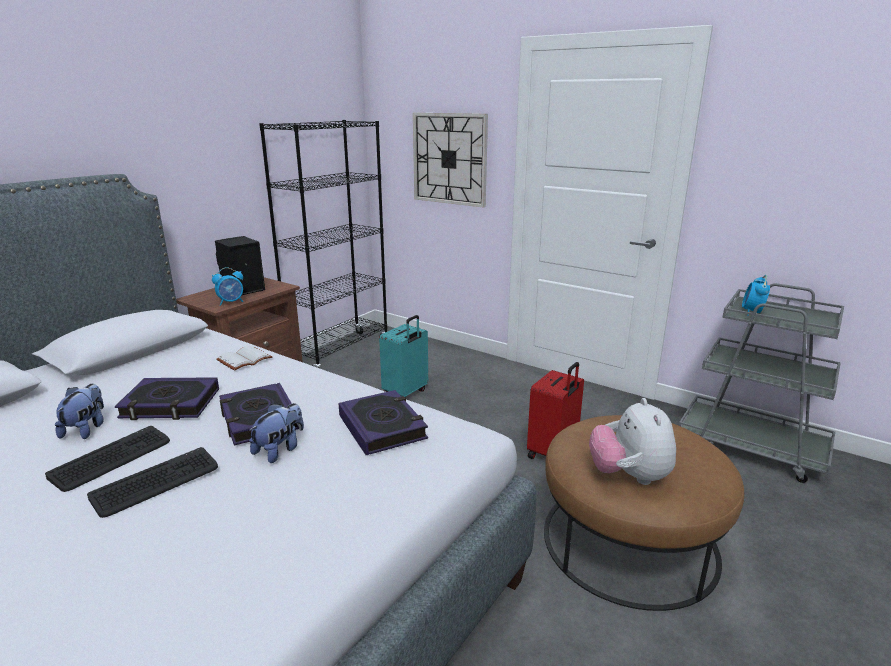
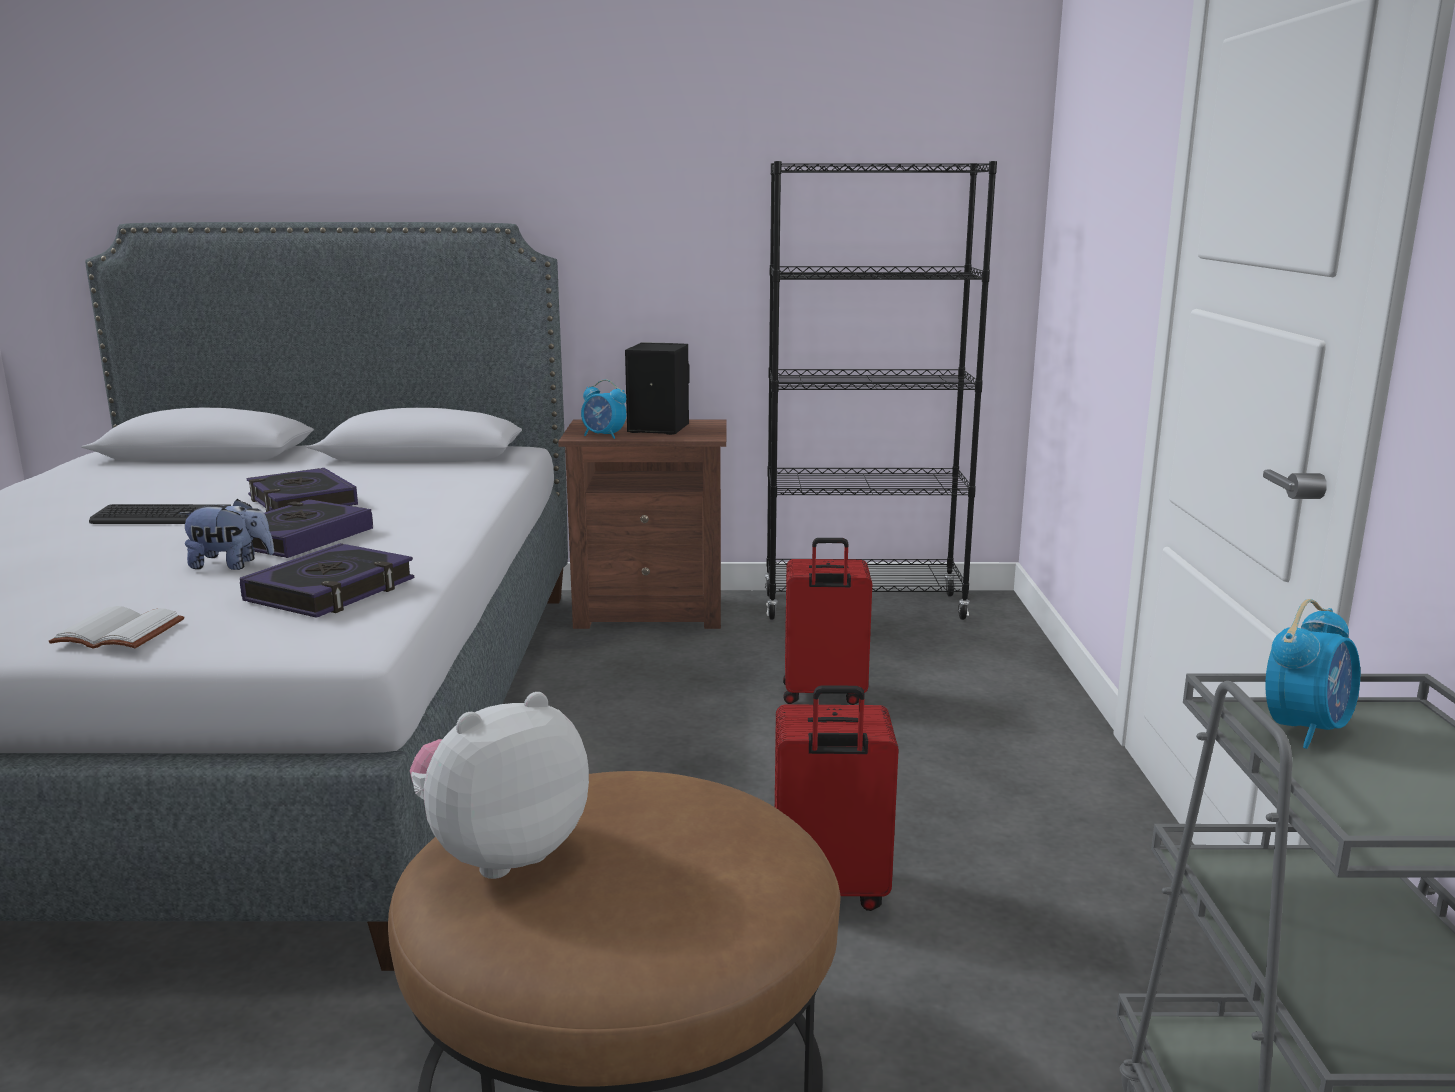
camera: 55 degrees right, 5 degrees down
plush toy [55,384,104,439] -> none
keyboard [87,447,218,518] -> none
white book [216,346,272,371] -> white book moved to [48,606,184,648]
turquoise suitcase [379,315,428,397] -> red suitcase [783,538,872,705]
wall clock [413,113,488,208] -> none
alarm clock [742,275,770,316] -> alarm clock turned 150 degrees clockwise [1266,599,1360,749]

